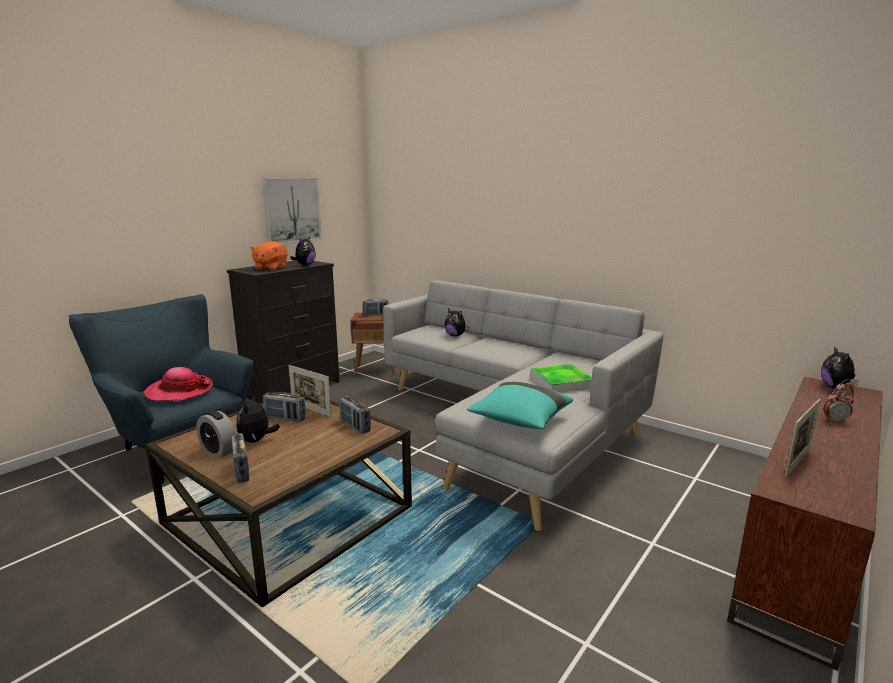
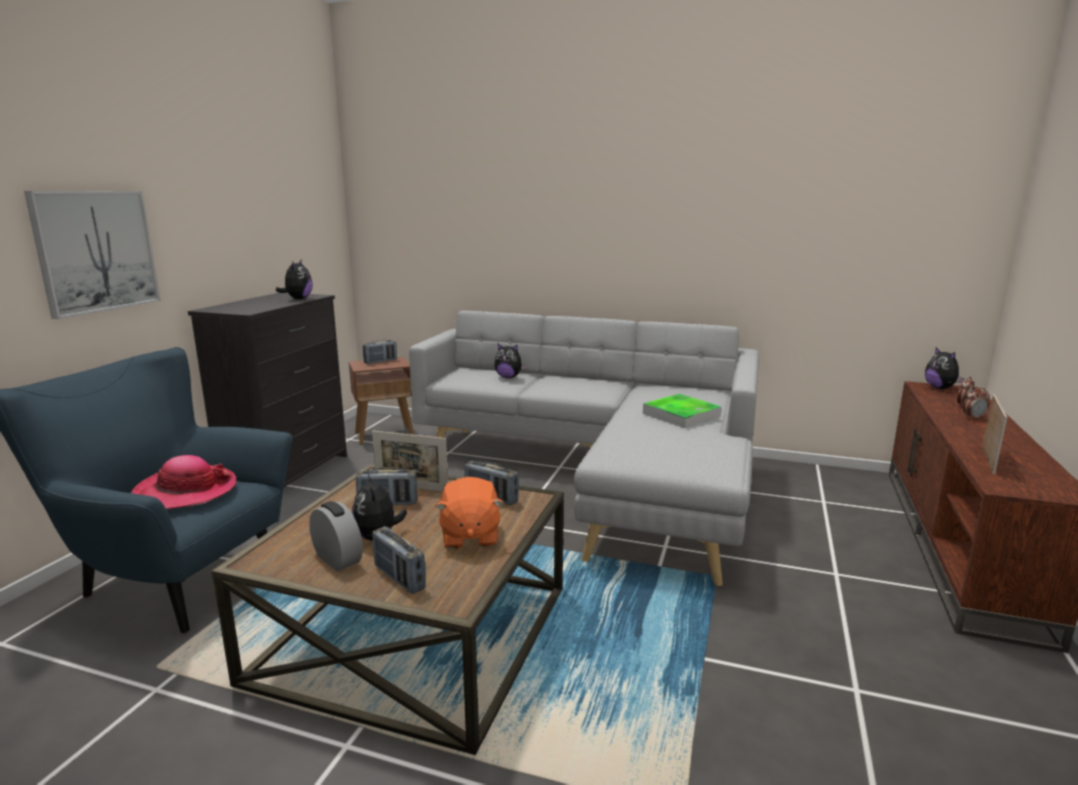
camera: 20 degrees left, 0 degrees up
alarm clock [196,410,236,458] -> alarm clock turned 150 degrees counterclockwise [309,501,363,571]
orange plush toy [250,241,287,270] -> orange plush toy moved to [435,477,504,549]
picture [262,178,322,244] -> picture moved to [24,191,161,319]
turquoise pillow [467,381,573,429] -> none

